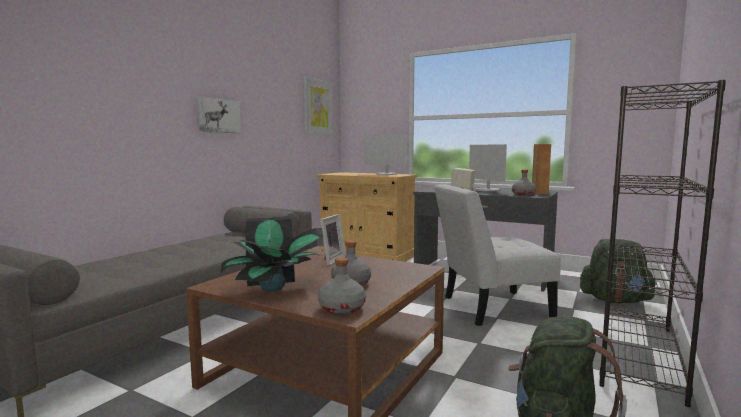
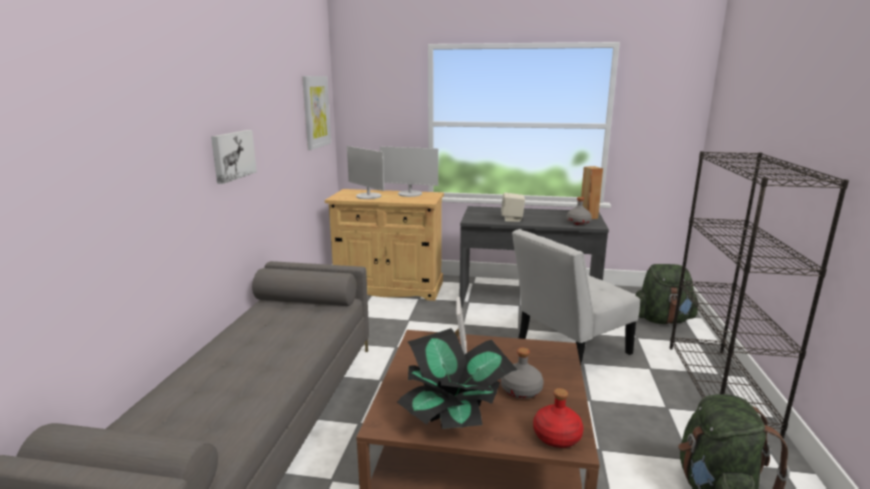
camera: 20 degrees left, 10 degrees up
grey bottle [318,257,366,314] -> red bottle [533,388,584,448]
monitor [469,144,507,191] -> monitor moved to [347,146,384,199]

